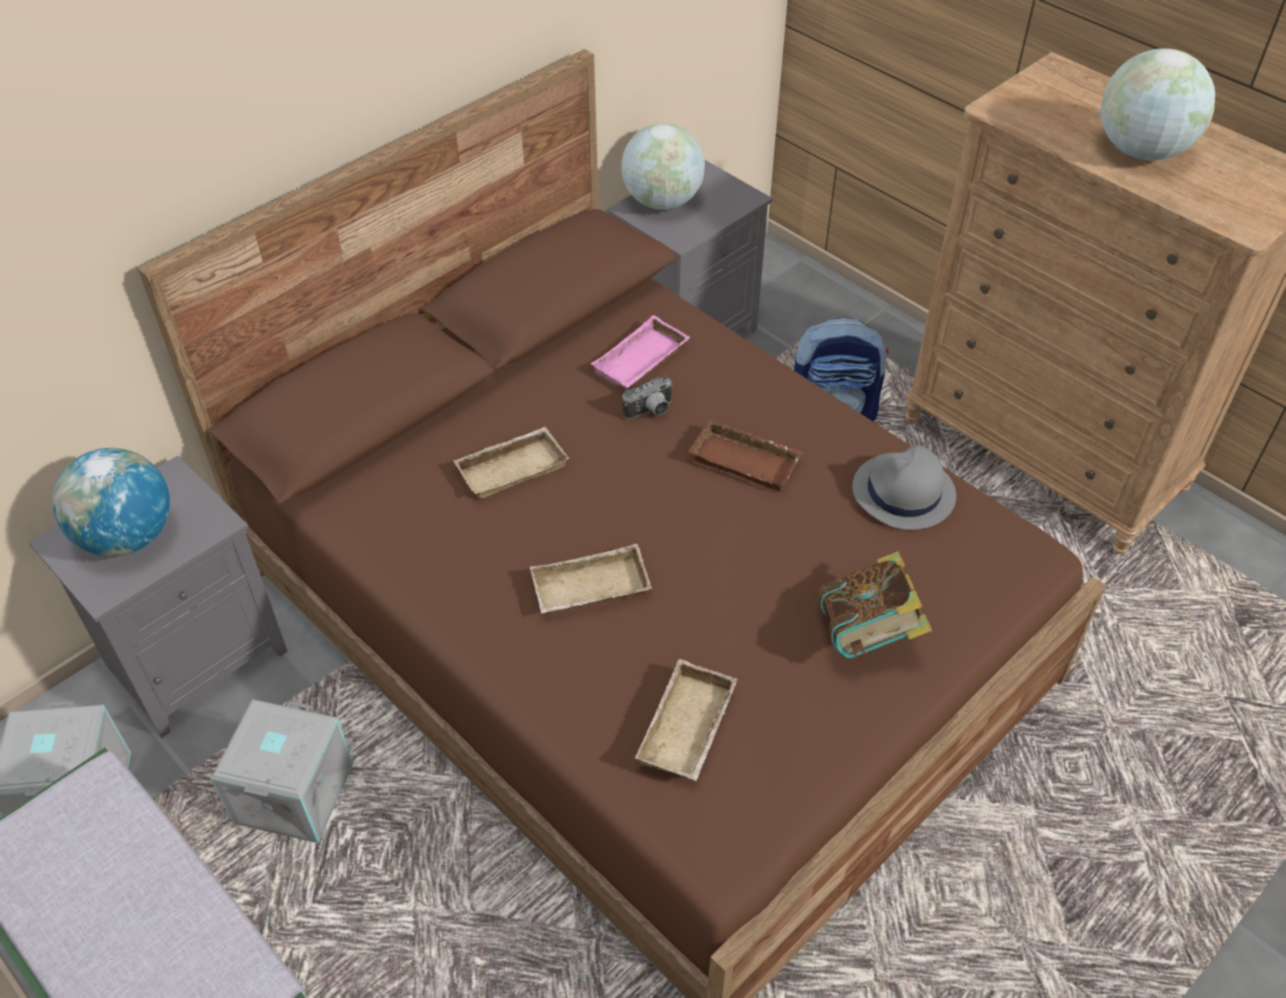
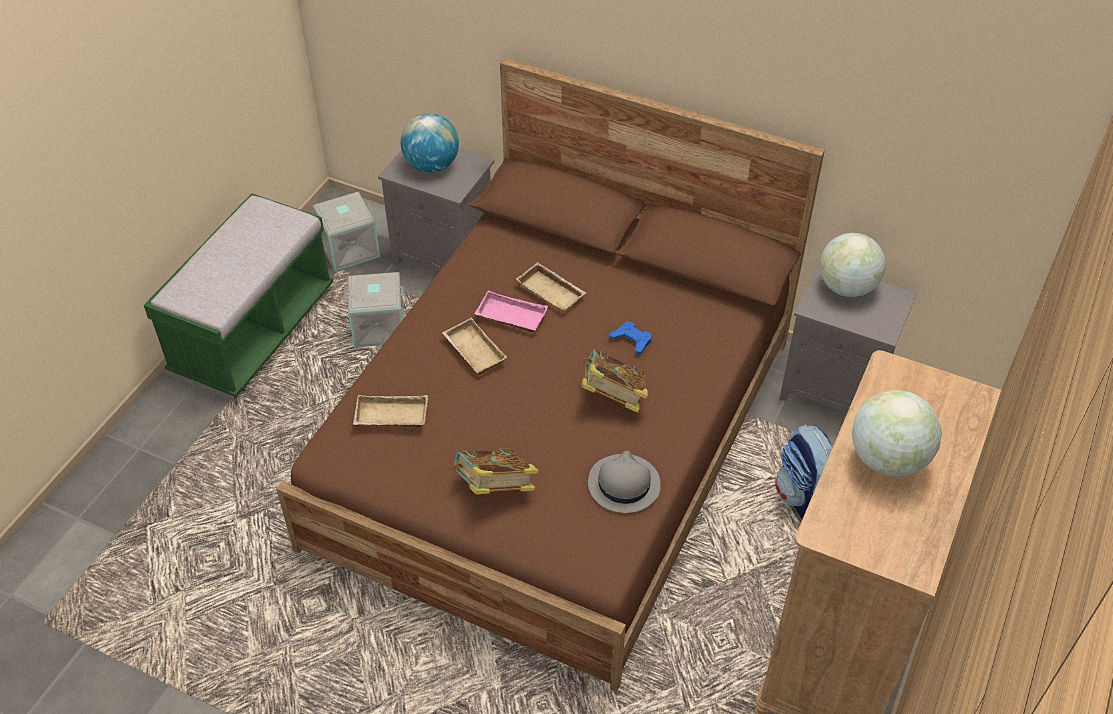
camera: 70 degrees right, 0 degrees up
pink tray [591,315,690,388] -> pink tray moved to [474,290,548,333]
camera [623,376,673,420] -> blue game controller [610,322,652,355]
brown tray [688,419,803,491] -> book [581,349,648,413]

